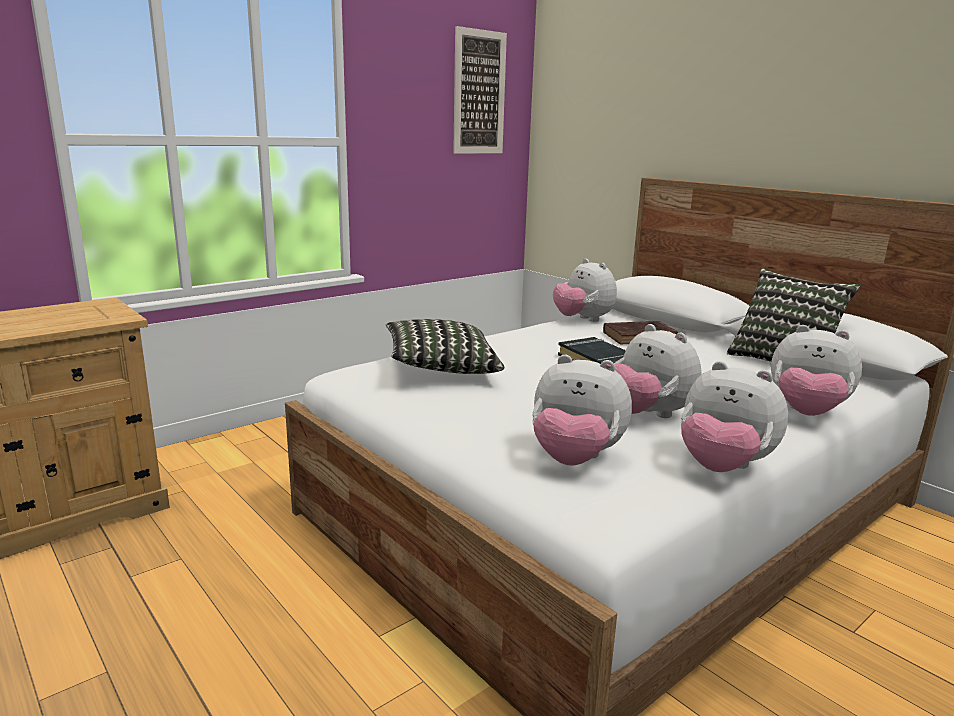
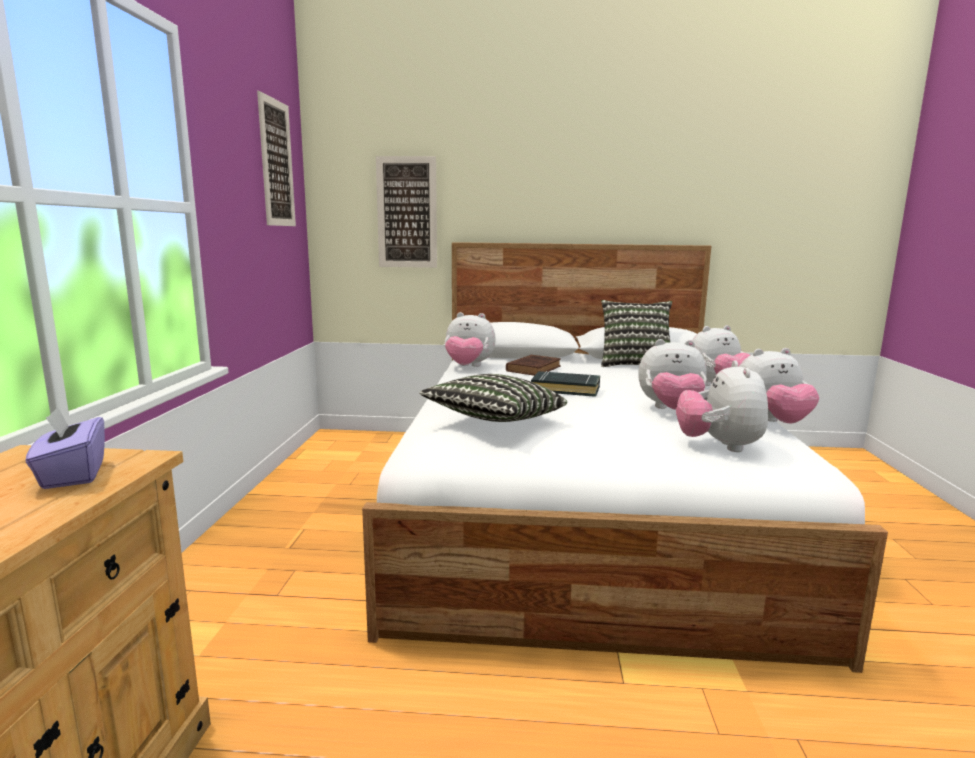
camera: 45 degrees left, 5 degrees down
plush toy [532,354,632,466] -> plush toy turned 120 degrees clockwise [676,360,768,452]
none -> purple tissue box [26,407,105,489]
none -> picture [376,156,437,268]

